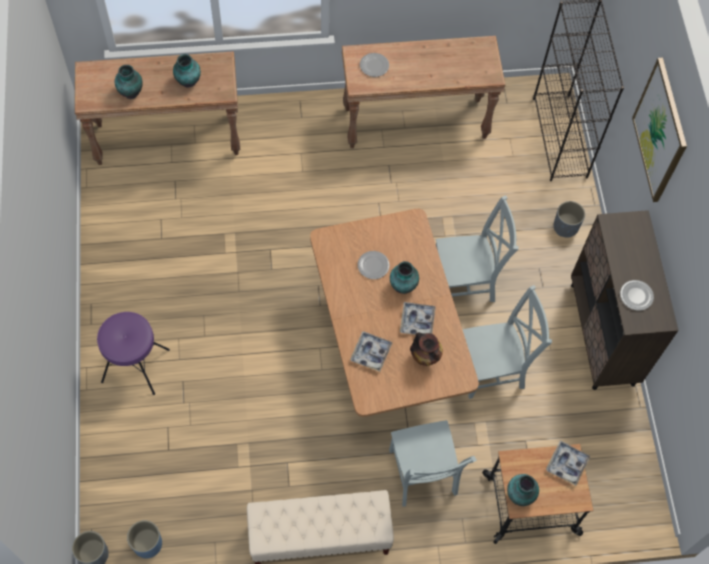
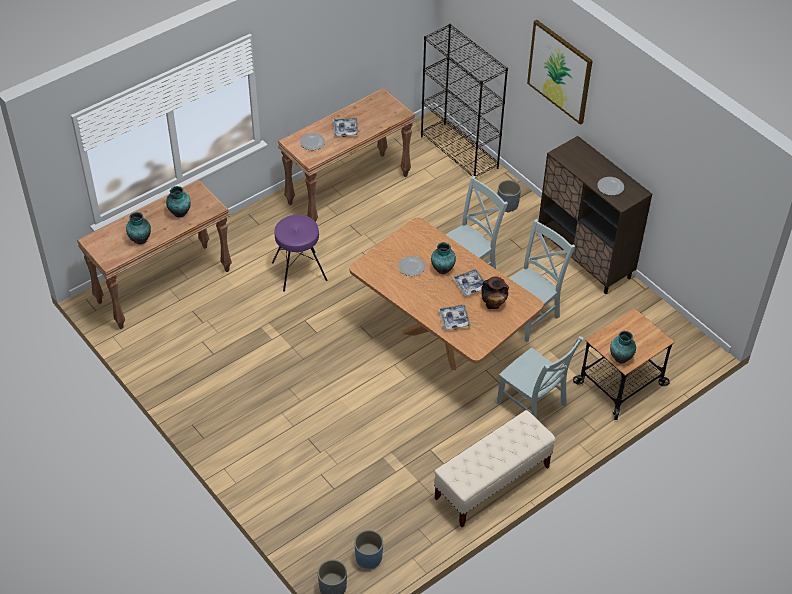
camera: 30 degrees left, 15 degrees down
purple stool [97,312,170,395] -> purple stool moved to [272,215,327,292]
tray [546,441,590,486] -> tray moved to [333,118,358,137]

